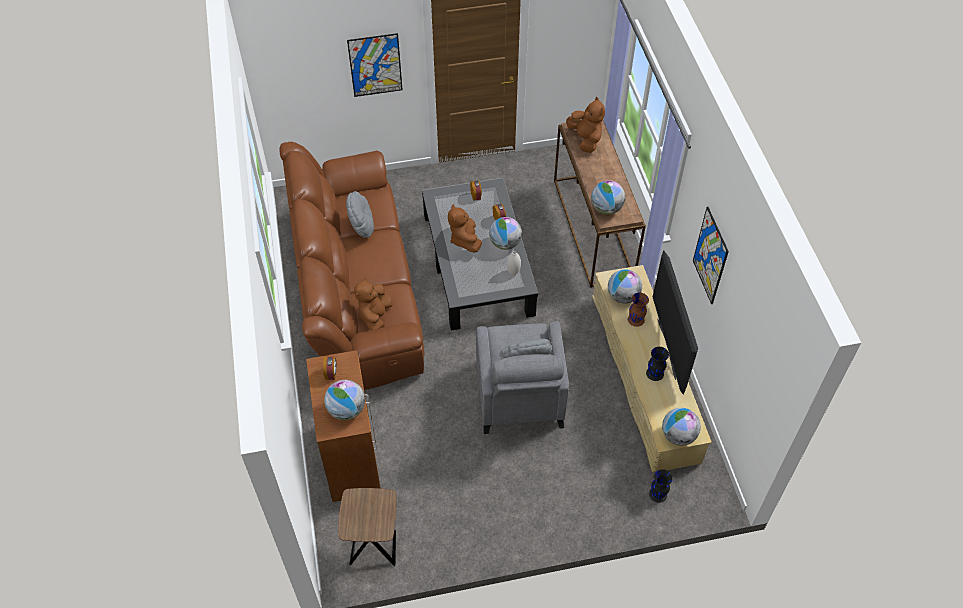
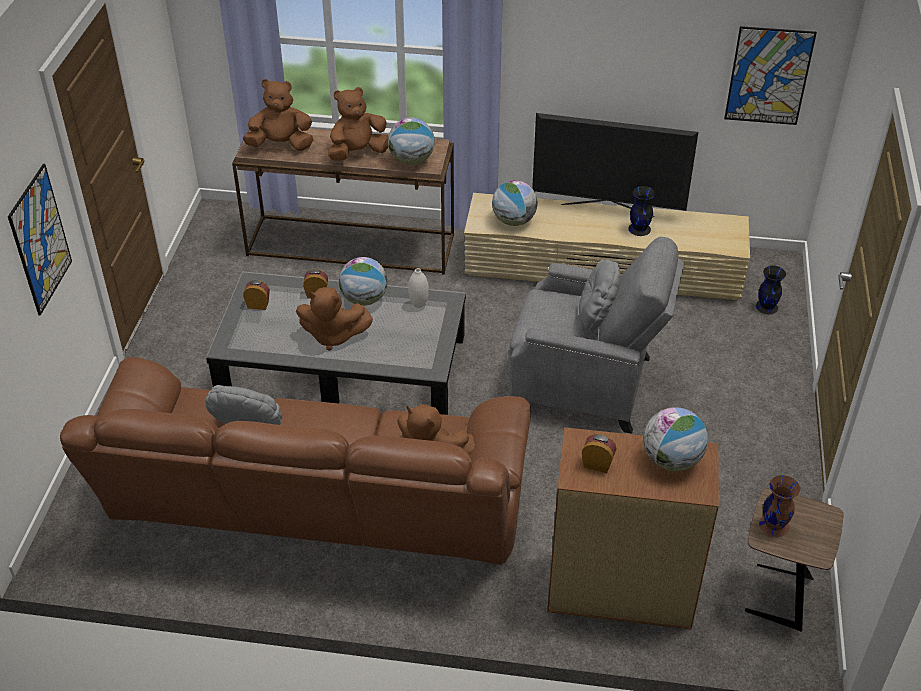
camera: 70 degrees left, 10 degrees down
brown vase [628,292,649,327] -> brown vase moved to [759,475,800,537]
globe [662,408,701,446] -> none
picture [693,207,729,304] -> picture moved to [724,26,817,125]
none -> brown plush toy [328,87,388,161]

